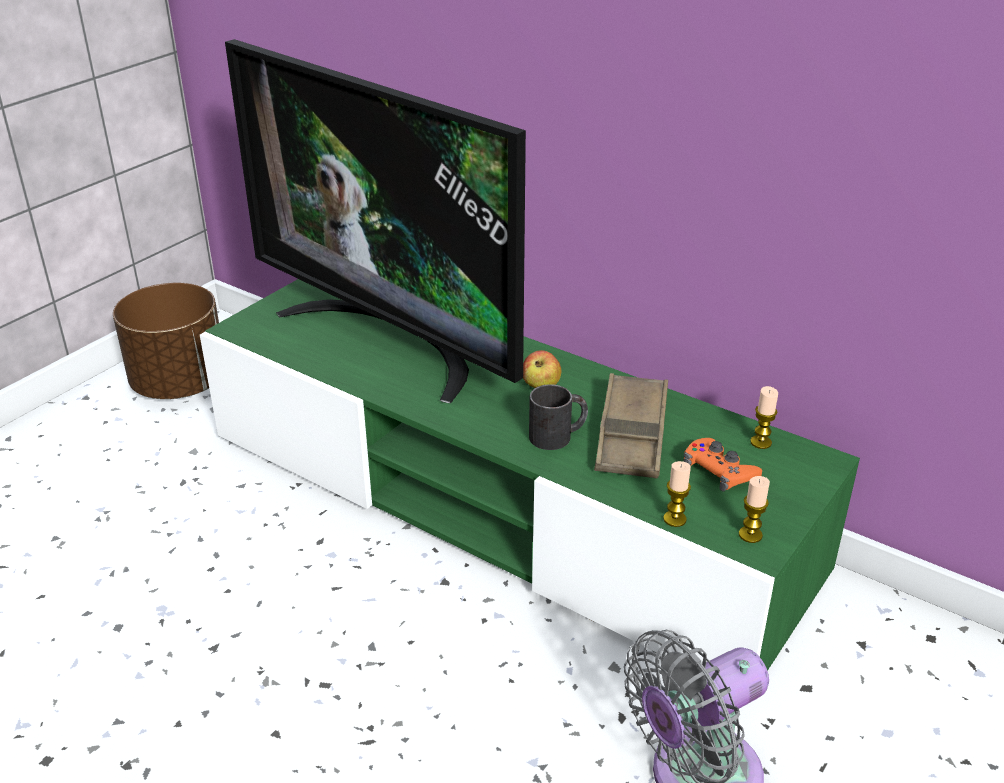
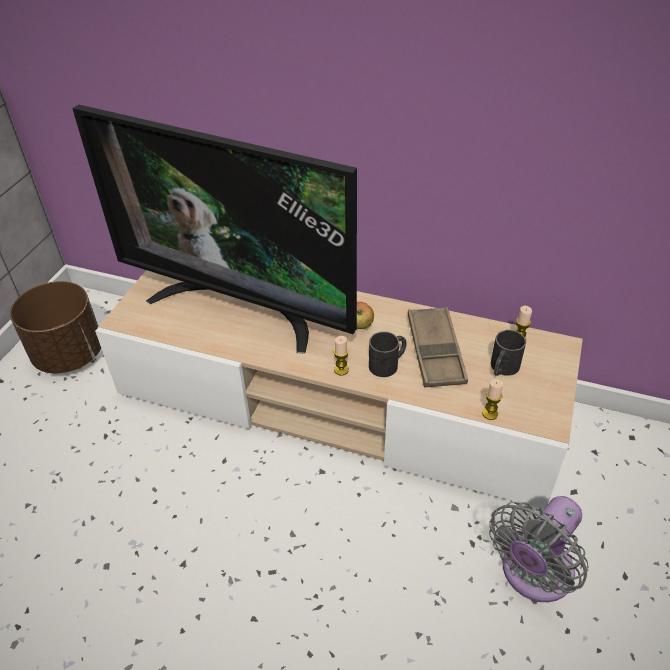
camera: 15 degrees left, 10 degrees up
green tv stand [200,279,860,671] -> beige tv stand [95,270,583,509]
orange game controller [683,438,762,492] -> black mug [491,330,526,376]
candle [739,476,770,543] -> candle moved to [333,336,349,376]

